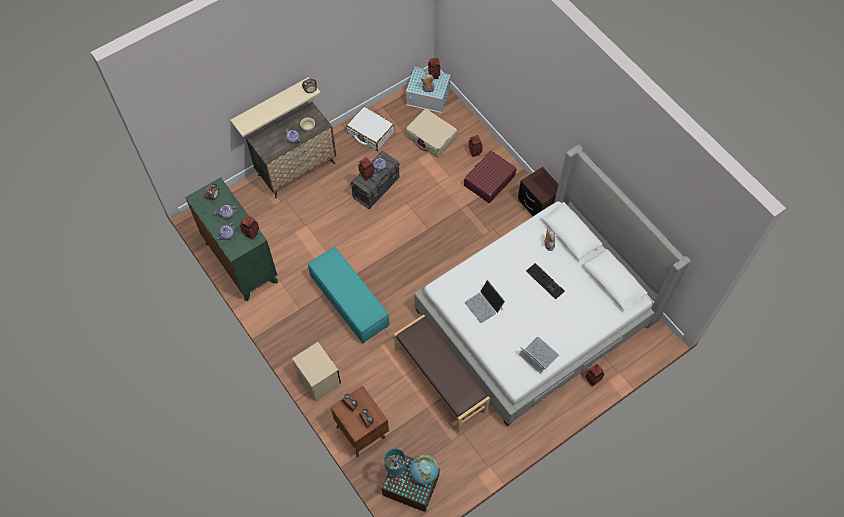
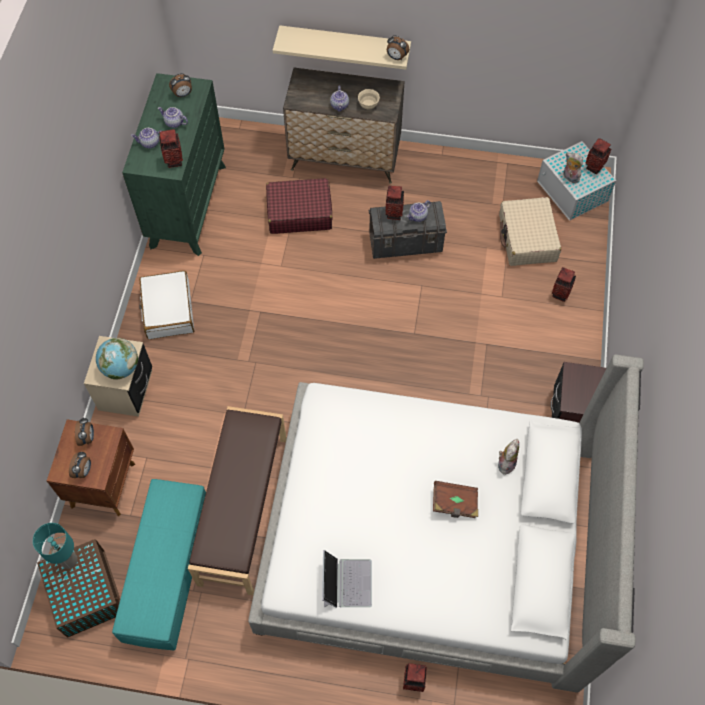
camera: 45 degrees right, 0 degrees up
turquoise ottoman [308,247,389,343] -> turquoise ottoman moved to [112,479,206,651]
white suitcase [346,106,394,151] -> white suitcase moved to [139,271,194,339]
globe [410,455,439,484] -> globe moved to [96,338,138,380]
red suitcase [464,151,516,203] -> red suitcase moved to [266,178,332,234]
laptop [464,280,505,323] -> none
keyboard [526,263,565,299] -> brown book [433,481,478,518]

